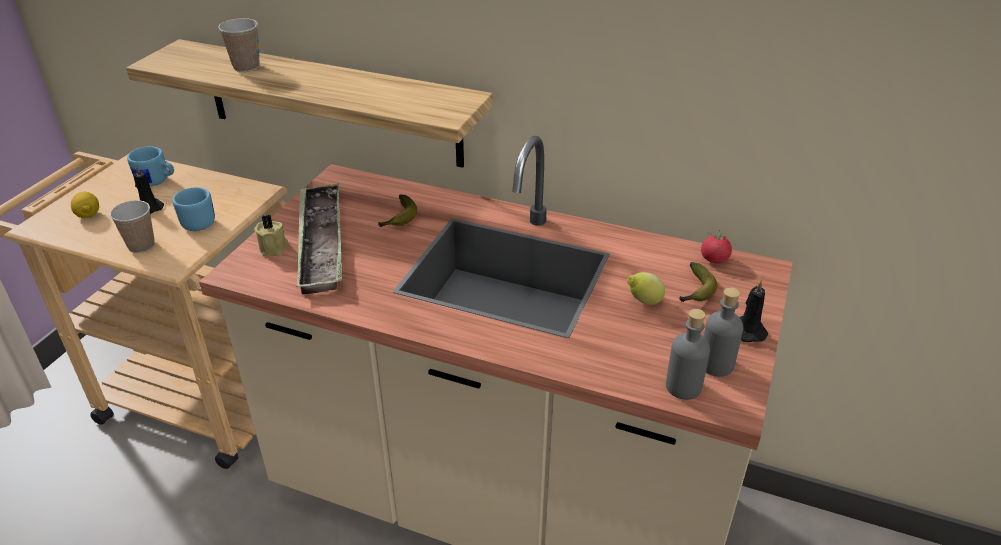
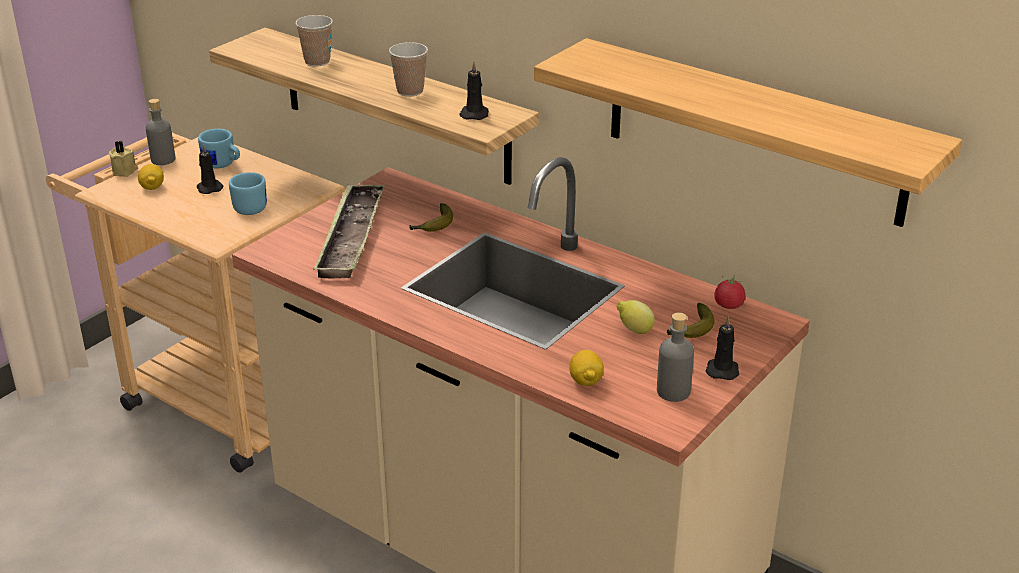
camera: 15 degrees right, 5 degrees down
cup [110,200,155,253] -> cup moved to [389,42,428,97]
beige candle [254,214,289,257] -> beige candle moved to [109,141,138,177]
grey bottle [666,309,710,400] -> grey bottle moved to [146,99,175,165]
none -> black candle [459,62,489,120]
none -> shelf [534,38,962,227]
none -> lemon [569,350,604,386]

